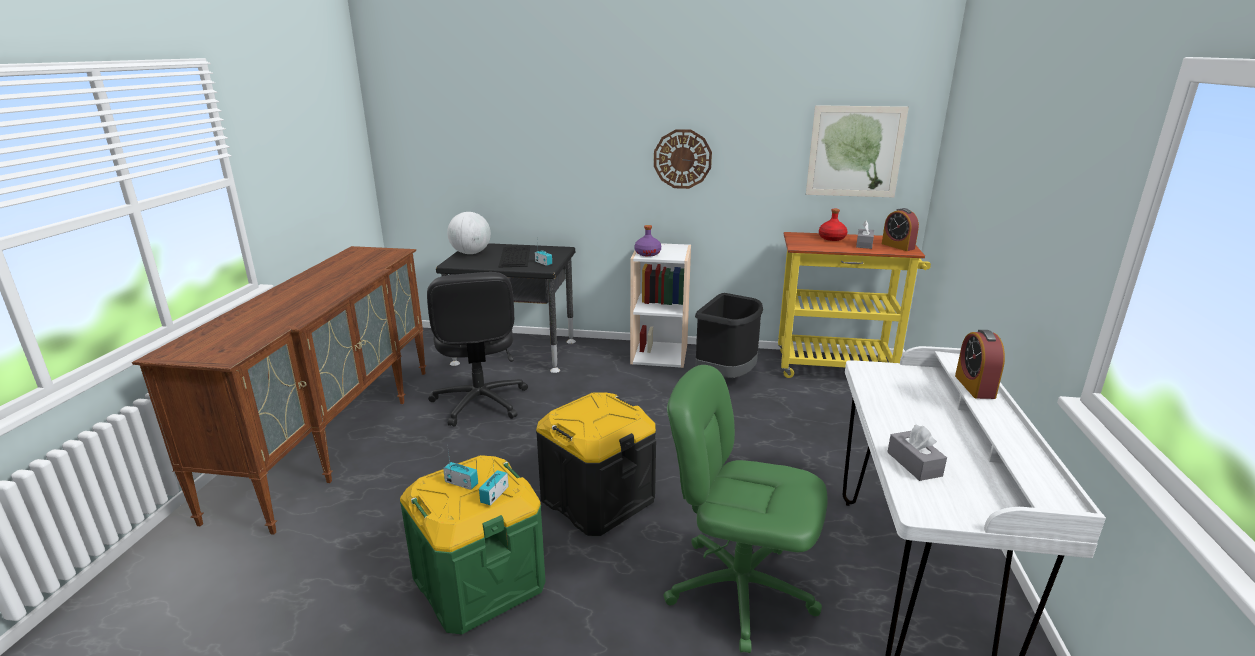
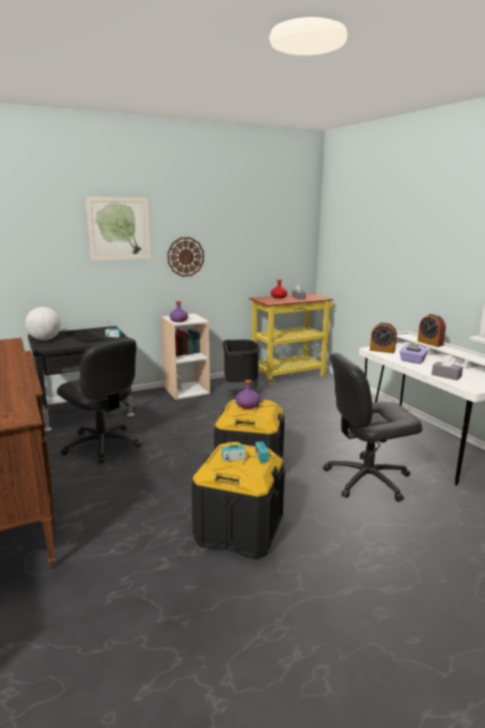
camera: 35 degrees left, 5 degrees down
green storage box [400,455,546,634] -> black storage box [192,442,285,559]
green office chair [664,365,828,653] -> black office chair [323,353,422,502]
picture [806,105,909,197] -> picture moved to [86,197,151,261]
alarm clock [882,208,919,251] -> alarm clock moved to [370,322,397,353]
none -> purple bottle [236,380,261,409]
none -> purple tissue box [400,343,428,364]

